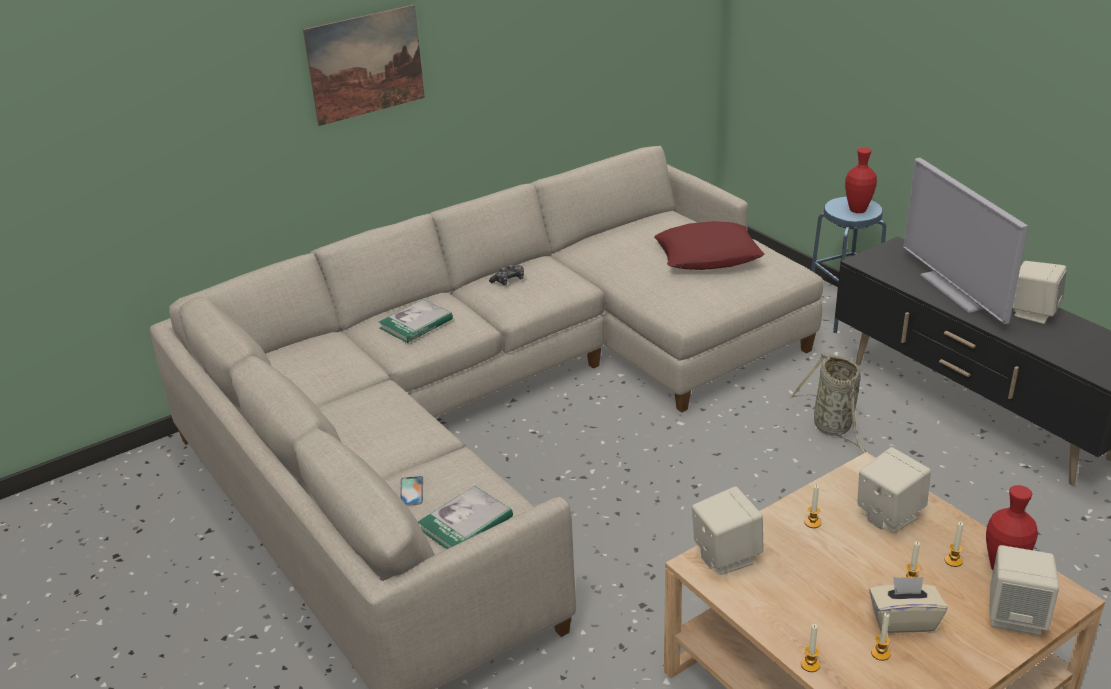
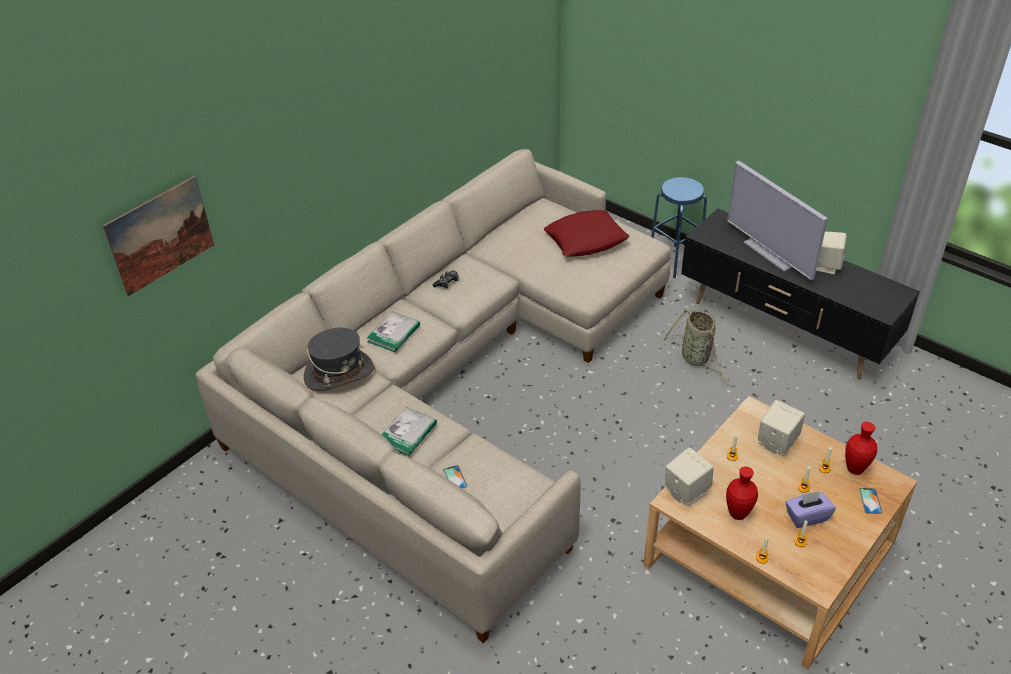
camera: 15 degrees left, 10 degrees up
picture [303,4,425,126] -> picture moved to [102,176,214,296]
book [418,486,513,549] -> book moved to [381,407,437,456]
red vase [845,148,877,213] -> red vase moved to [726,466,758,520]
beige tissue box [869,576,947,633] -> purple tissue box [785,491,836,528]
beige speaker [989,545,1059,636] -> phone [859,488,882,514]
none -> grey hat [304,327,374,391]

